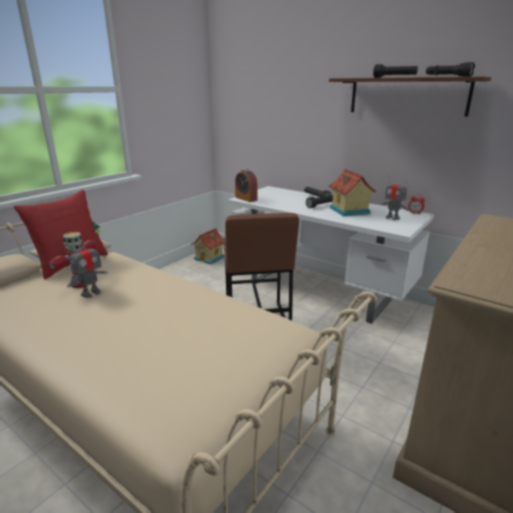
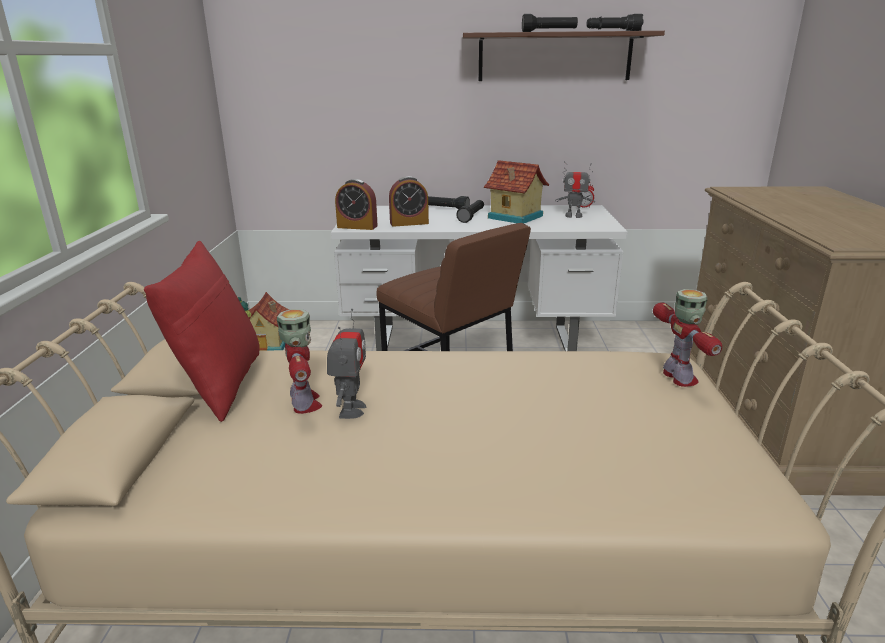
camera: 35 degrees left, 0 degrees up
none -> alarm clock [389,176,429,227]
none -> toy robot [653,289,722,387]

